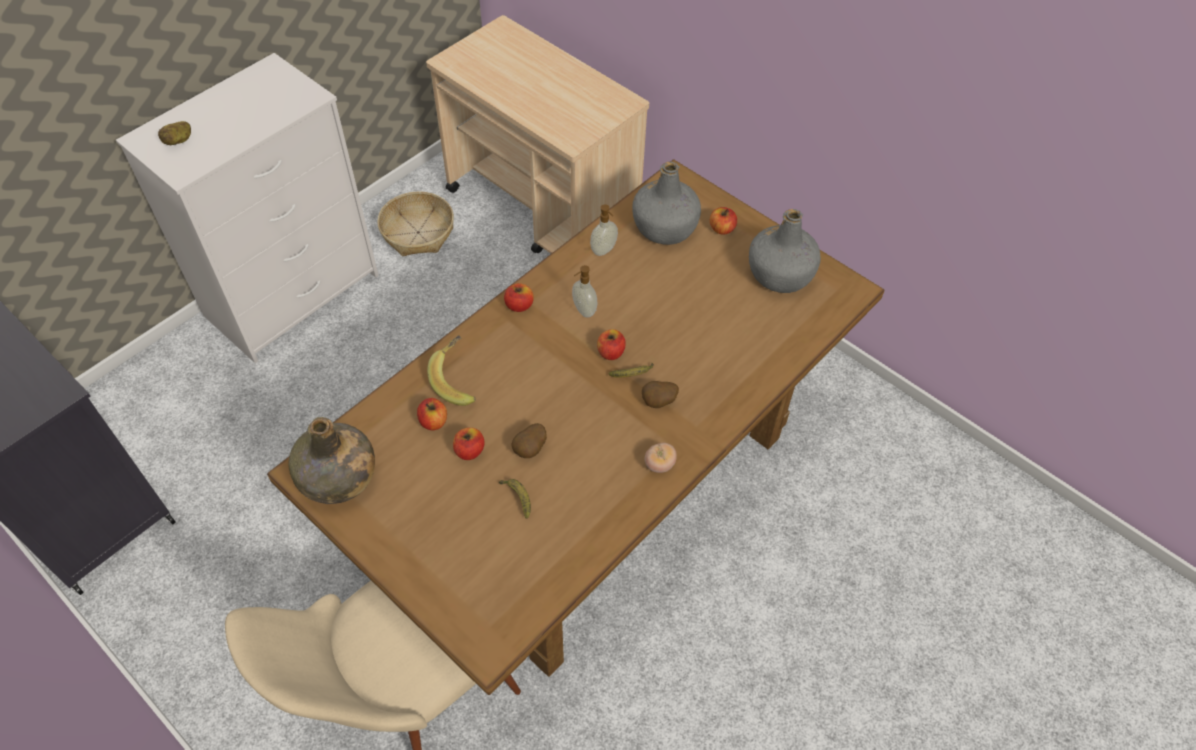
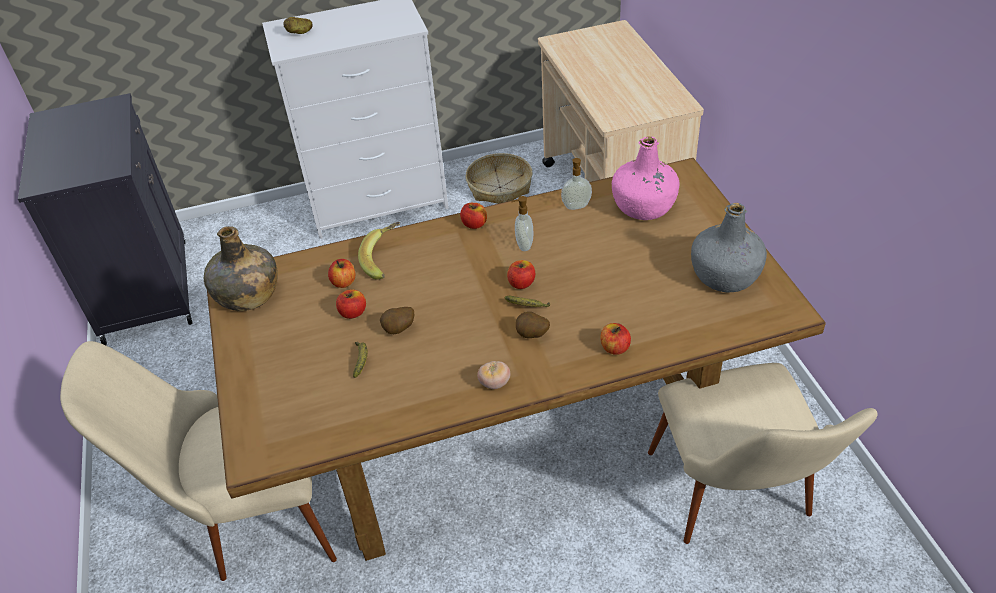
camera: 35 degrees right, 10 degrees down
grey bottle [632,162,701,245] -> pink bottle [612,136,680,220]
apple [710,207,737,234] -> apple moved to [601,323,631,355]
none -> beige chair [648,363,878,544]

